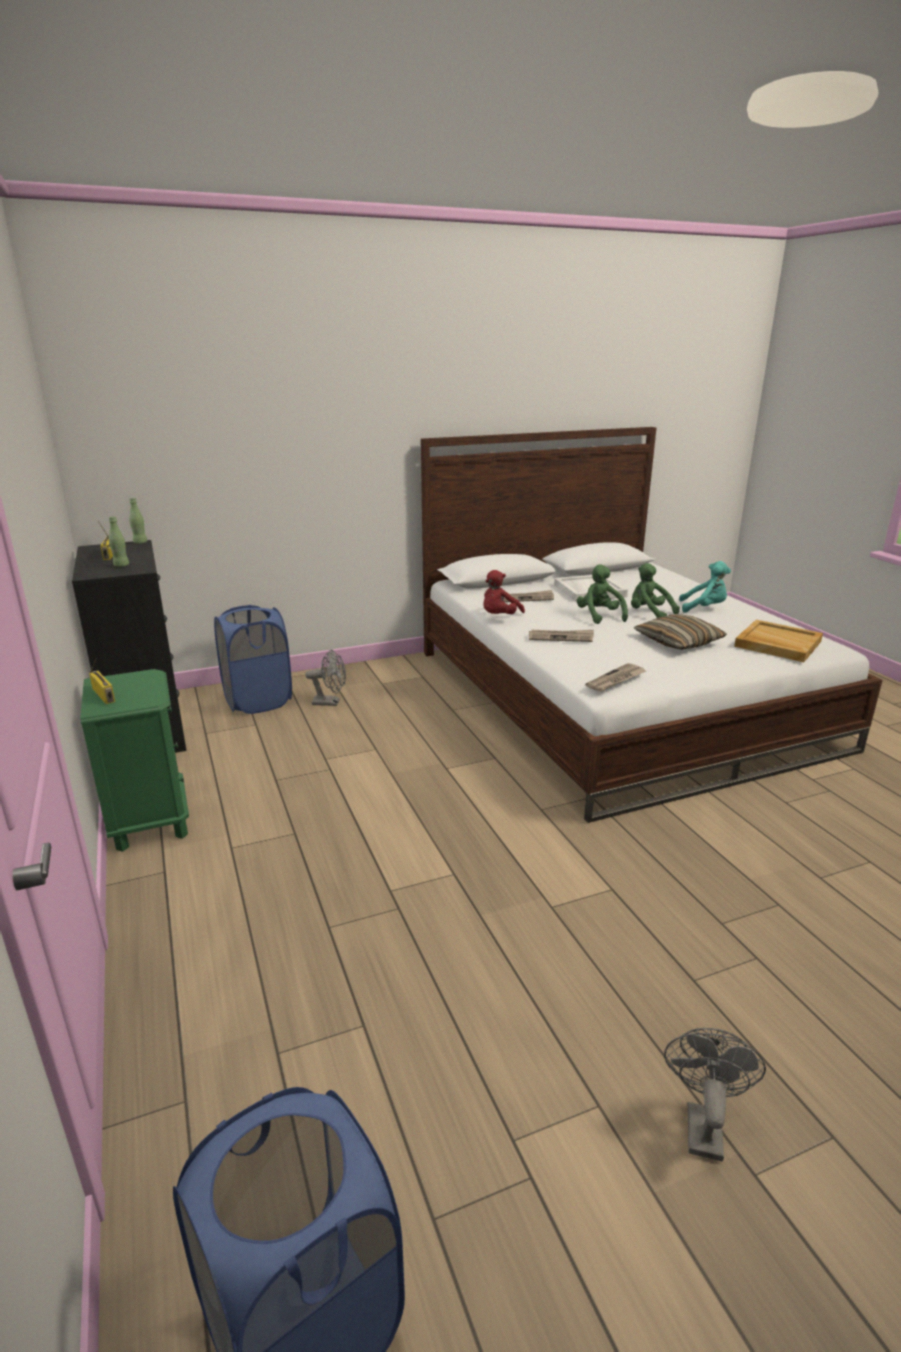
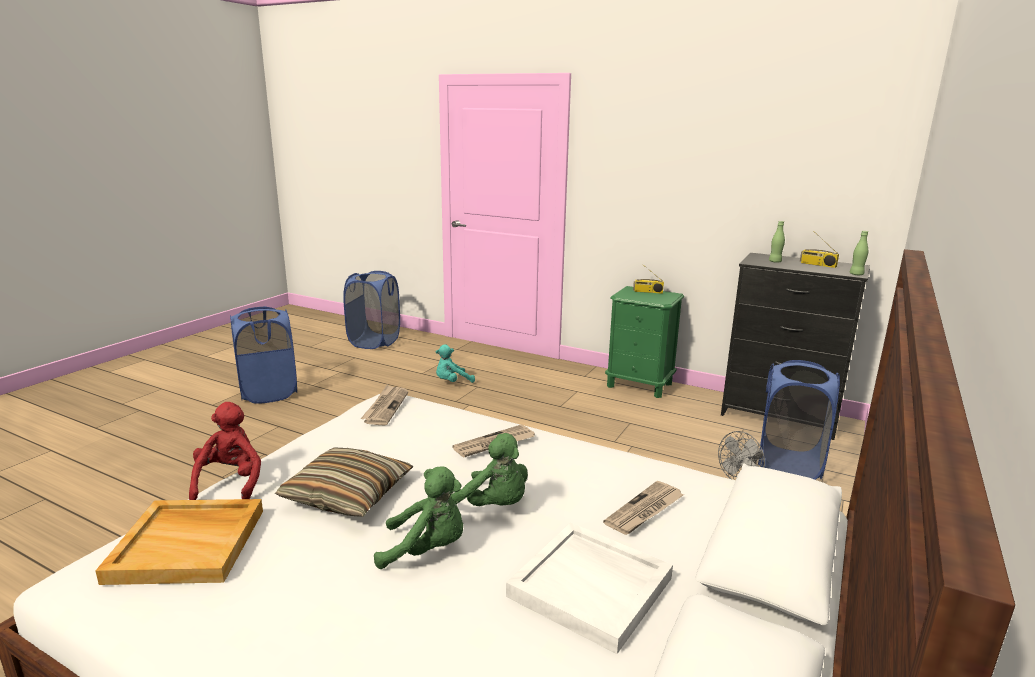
camera: 140 degrees right, 5 degrees down
red plush toy [483,570,525,614] -> red plush toy moved to [189,402,261,500]
grey fan [664,1028,766,1161] -> blue laundry basket [230,306,297,404]
turquoise plush toy [679,561,731,613] -> turquoise plush toy moved to [436,344,475,383]

